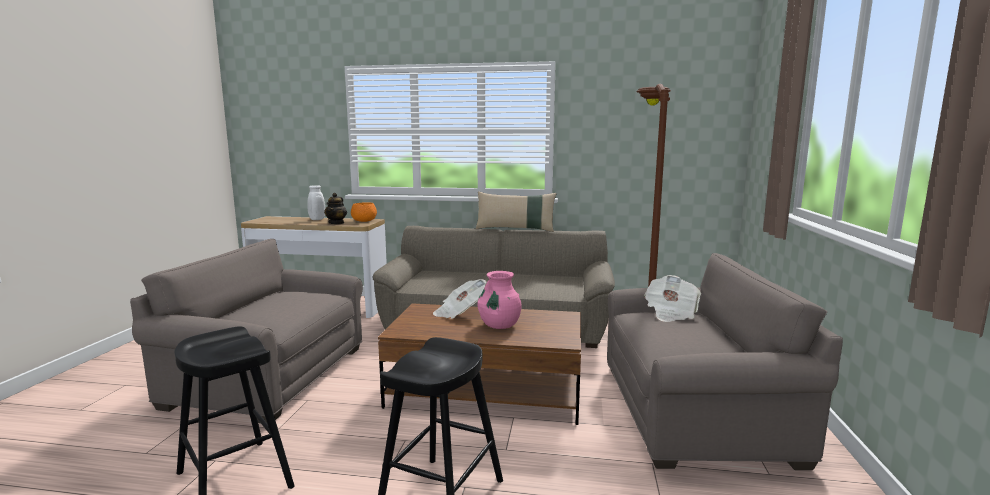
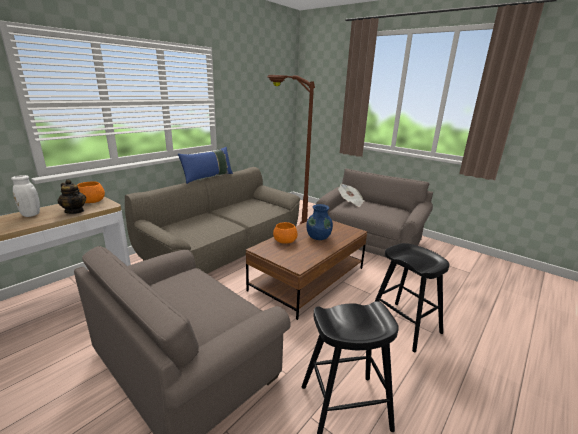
camera: 60 degrees left, 10 degrees up
newspaper [433,279,487,319] -> orange bowl [273,222,297,244]
beige pillow [476,191,556,232] -> blue pillow [178,147,233,184]
pink vase [477,271,522,329] -> blue vase [306,204,333,240]

